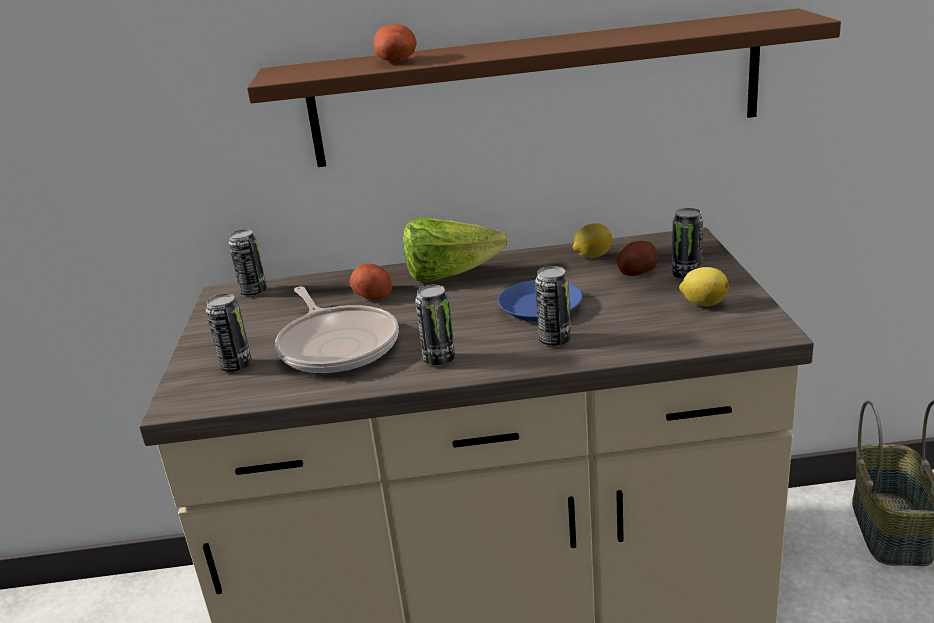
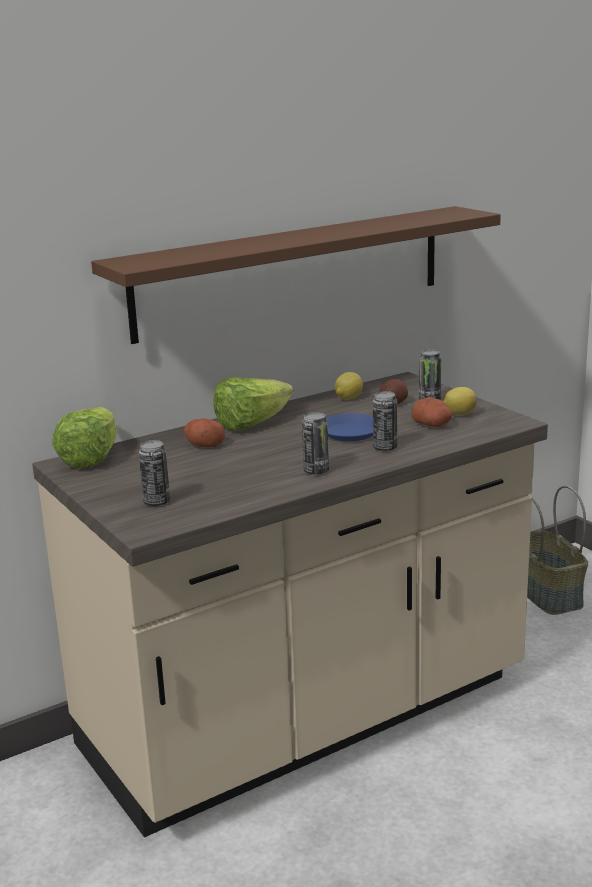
camera: 30 degrees left, 5 degrees down
can [229,229,267,296] -> lettuce [52,407,117,469]
frying pan [275,286,399,374] -> none
potato [373,24,417,62] -> potato moved to [412,397,452,427]

